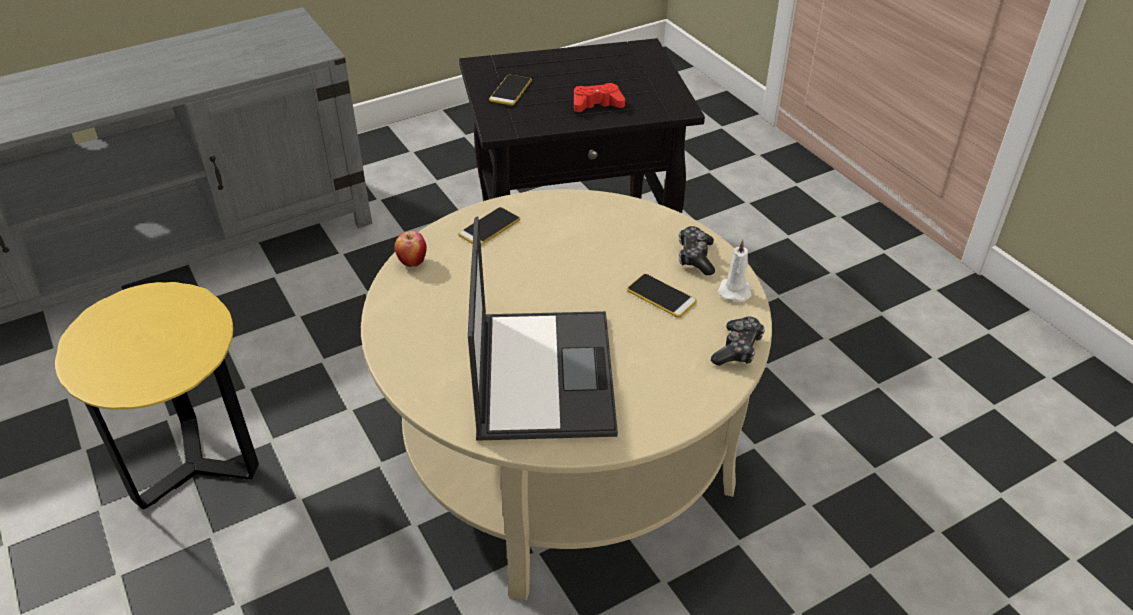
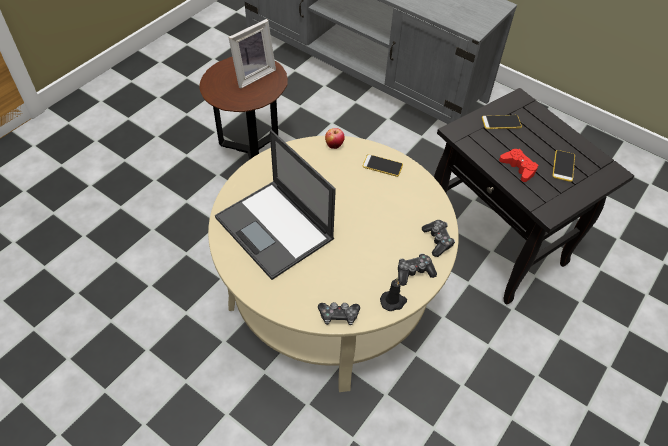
camera: 65 degrees right, 10 degrees up
yellow side table [55,282,259,509] -> brown side table [199,57,288,160]
laptop [468,216,618,441] -> laptop turned 75 degrees clockwise [215,130,336,280]
phone [627,274,697,318] -> phone moved to [552,150,575,182]
white candle [718,240,751,302] -> black candle [380,277,407,311]
none -> picture frame [228,19,276,89]
none -> game controller [422,220,455,257]

